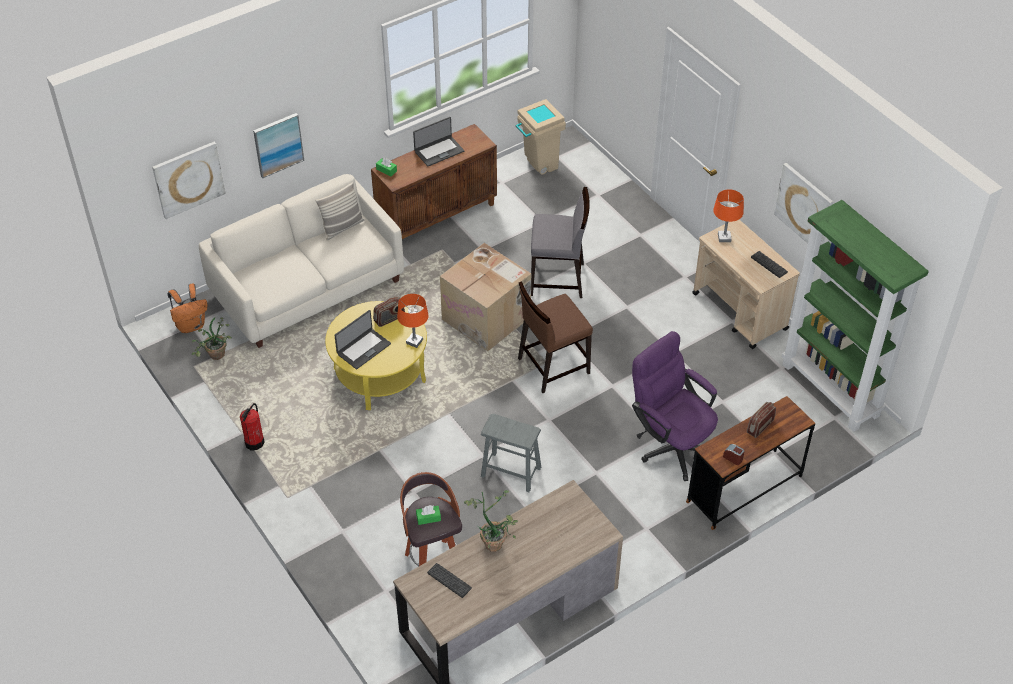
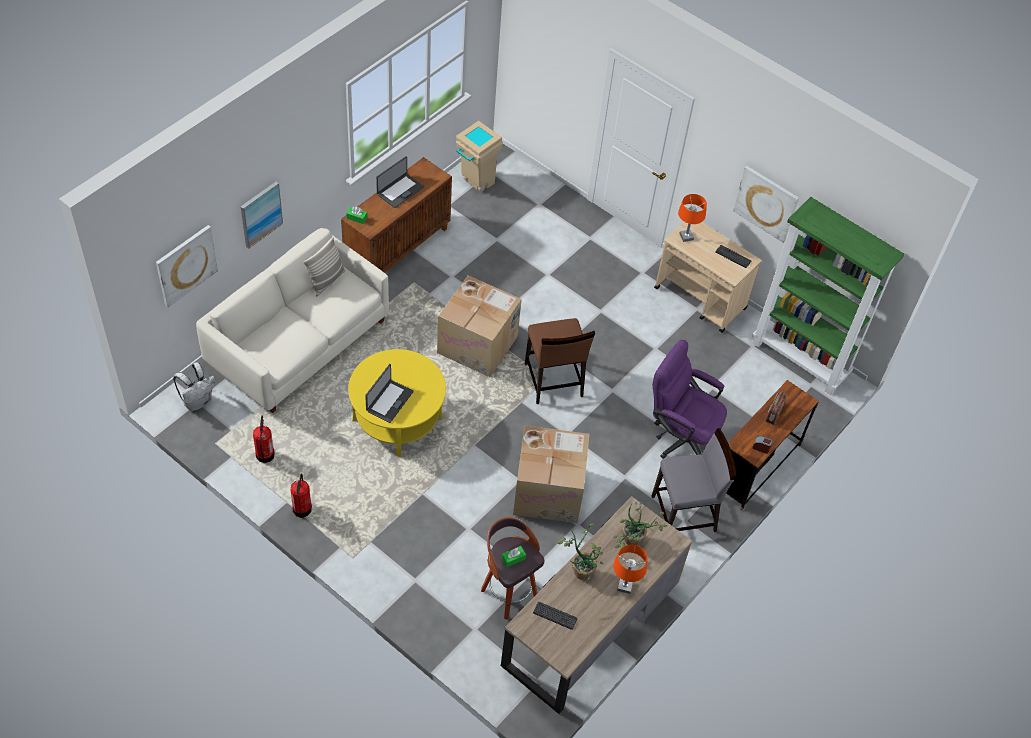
camera: 20 degrees left, 5 degrees up
orange backpack [167,284,207,333] -> white backpack [173,362,215,411]
potted plant [192,317,232,360] -> potted plant moved to [613,502,667,548]
radio [373,297,405,327] -> none
orange table lamp [397,294,428,348] -> orange table lamp moved to [614,545,648,594]
grey stool [481,414,541,492] -> cardboard box [513,426,589,523]
brown chair [518,281,593,393] -> brown chair turned 60 degrees counterclockwise [525,318,595,404]
grey chair [531,187,590,298] -> grey chair moved to [651,428,737,532]
none -> fire extinguisher [253,416,275,463]

